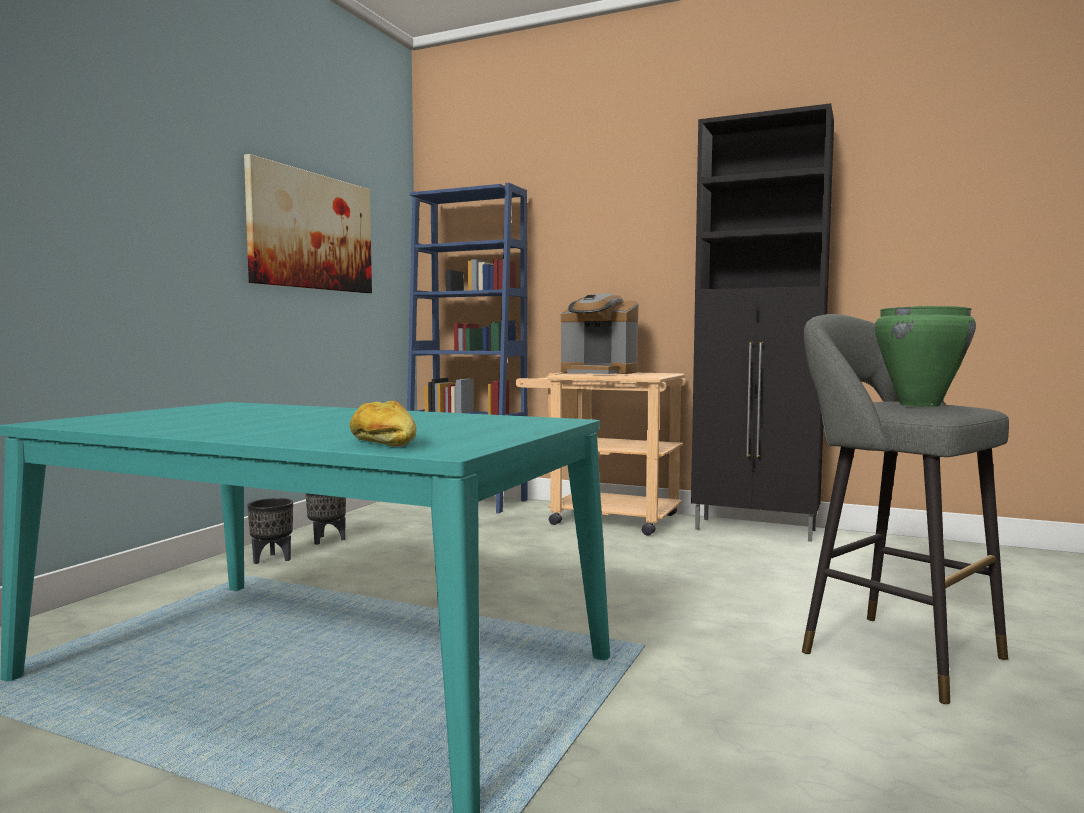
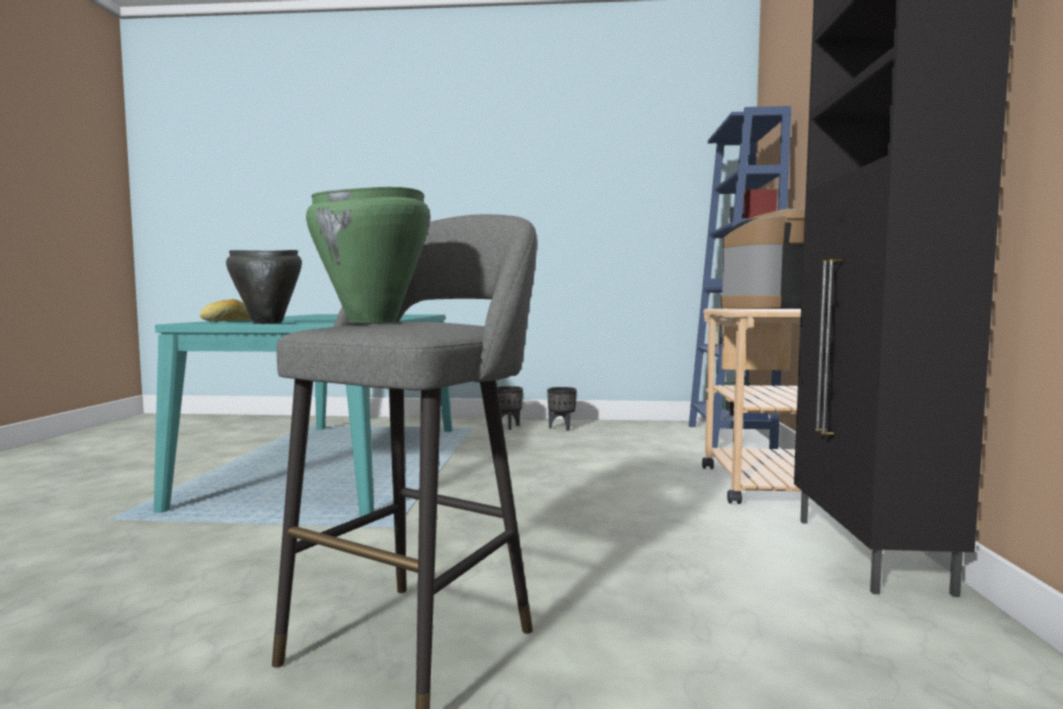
camera: 70 degrees right, 0 degrees up
picture [244,154,372,293] -> none
coffee machine [561,293,638,374] -> coffee machine turned 60 degrees clockwise [721,209,805,309]
none -> black cooking pot [226,250,302,324]

